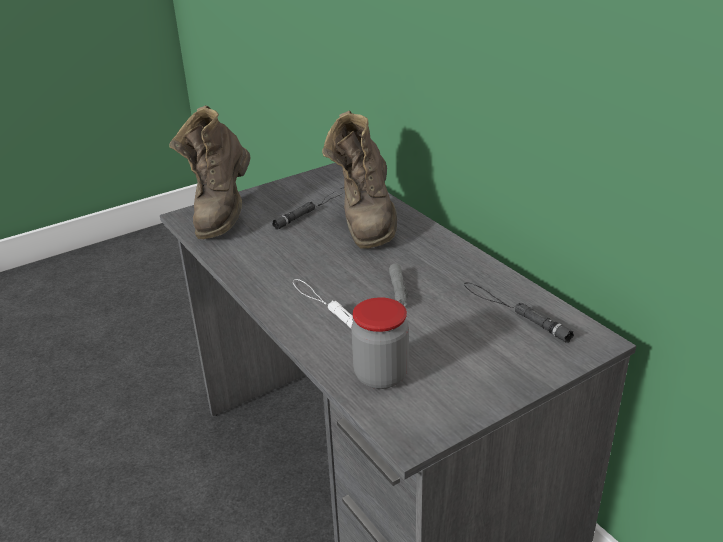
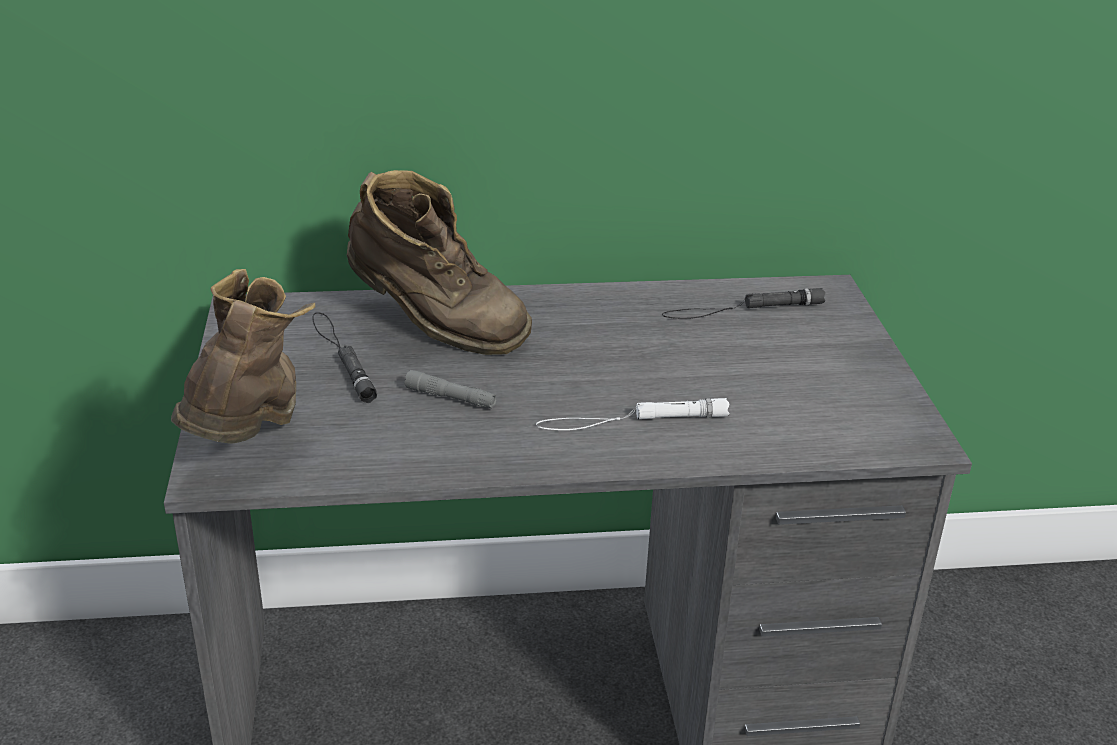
camera: 65 degrees left, 0 degrees up
brown boot [169,105,250,239] -> brown boot turned 120 degrees counterclockwise [171,269,315,443]
jar [351,297,409,389] -> none
grey flashlight [389,264,408,307] -> grey flashlight moved to [404,370,496,408]

